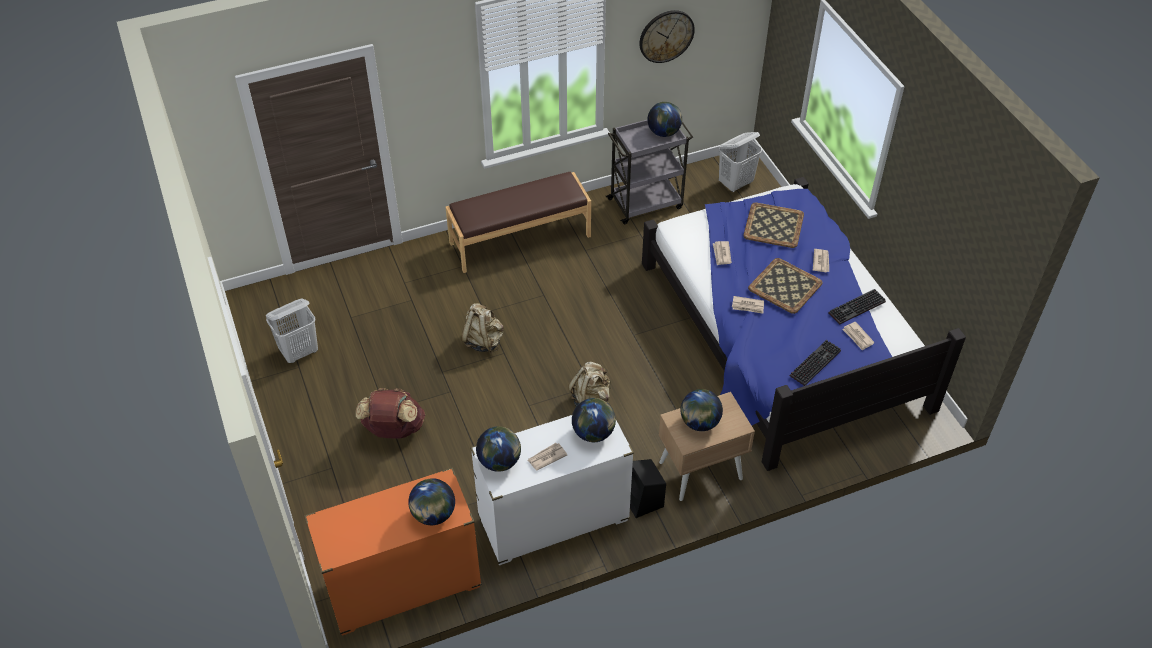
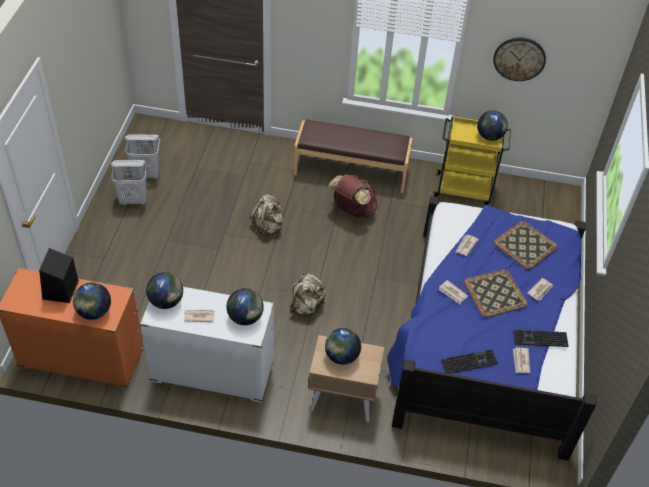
camera: 30 degrees right, 0 degrees up
brown backpack [356,388,425,438] -> brown backpack moved to [329,174,378,217]
grey cart [606,120,693,225] -> yellow cart [433,116,511,205]
black speaker [630,459,666,518] -> black speaker moved to [39,248,79,303]
white laundry basket [719,132,762,192] -> white laundry basket moved to [111,160,147,205]

